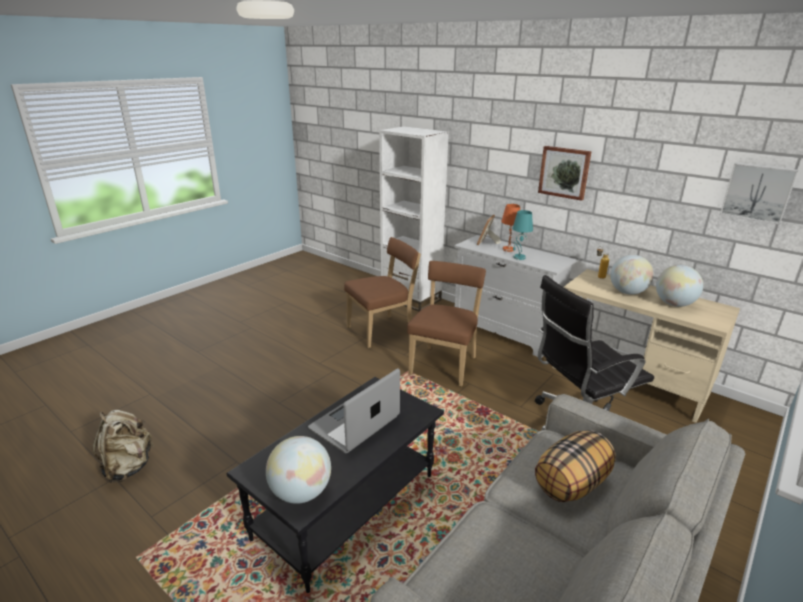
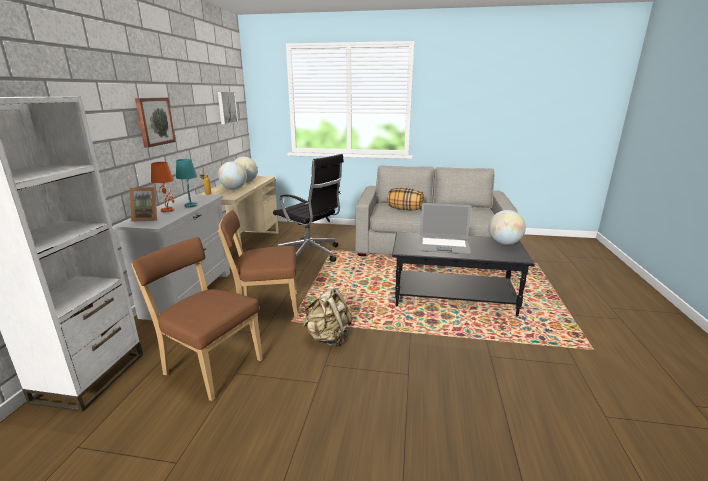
camera: 120 degrees left, 5 degrees down
beige backpack [92,410,154,483] -> beige backpack moved to [303,286,352,347]

